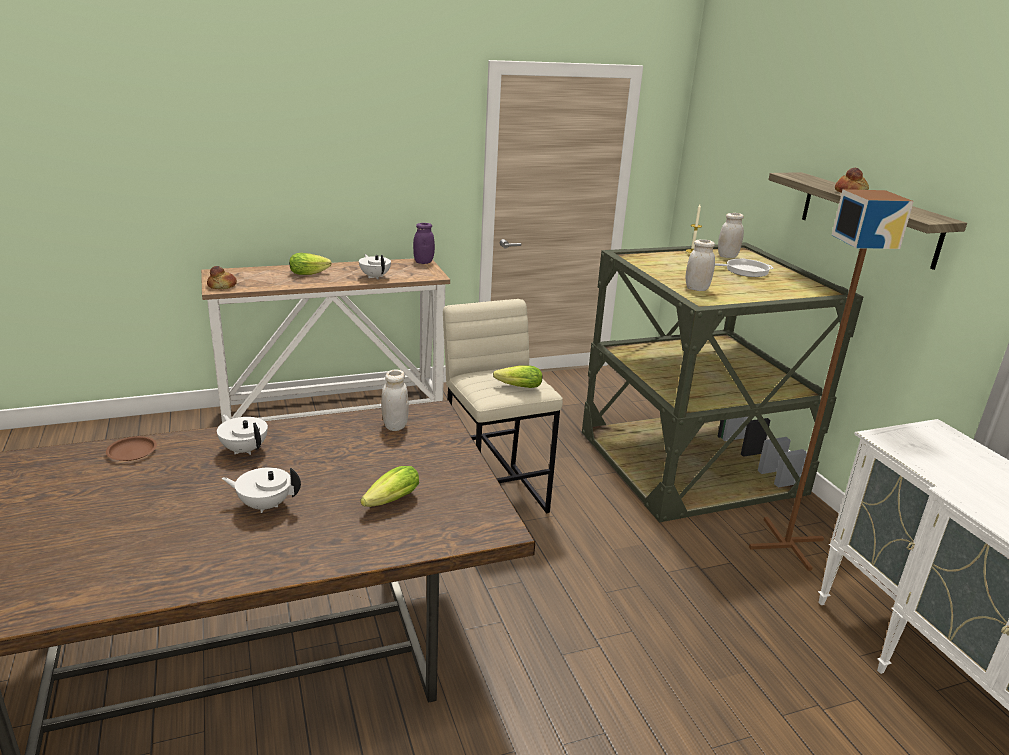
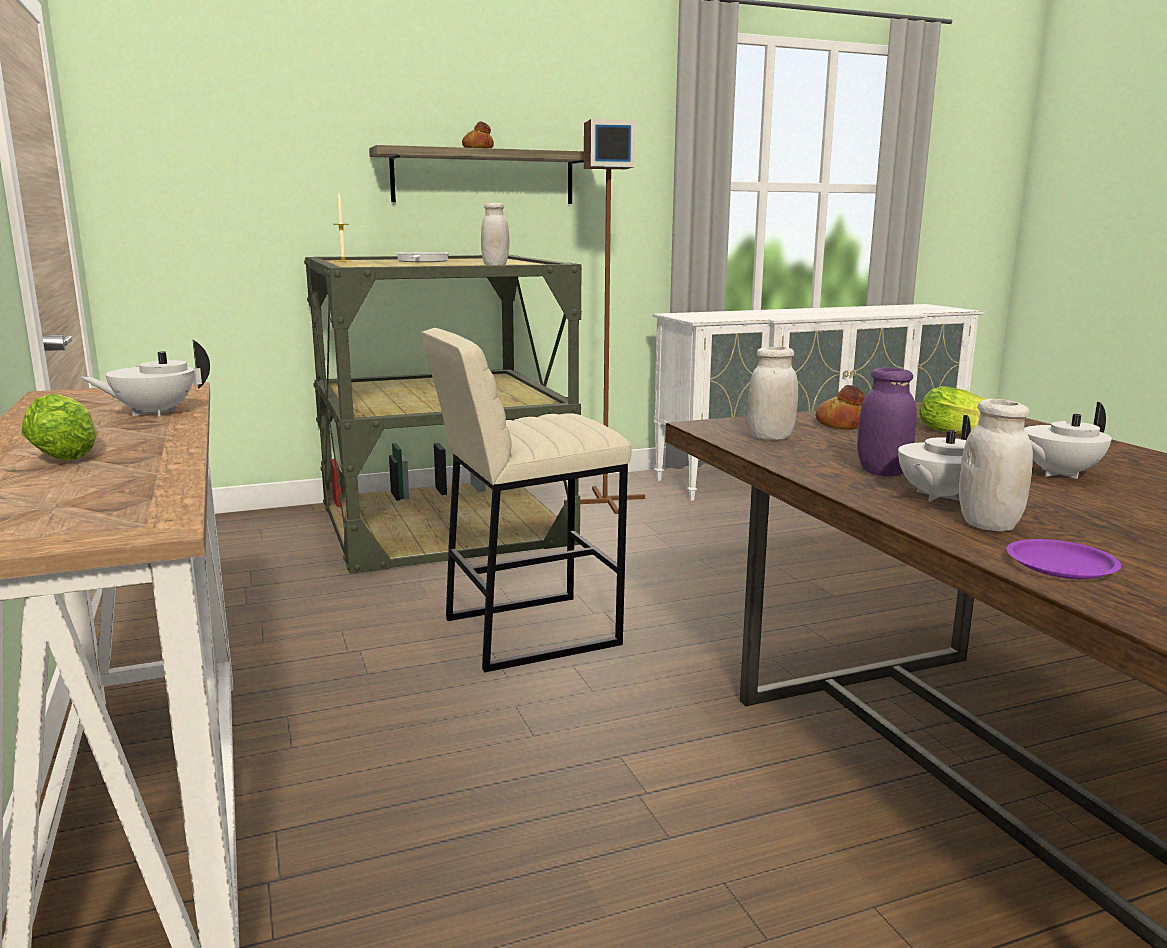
camera: 90 degrees left, 10 degrees down
brown plate [106,436,157,461] -> purple plate [1006,539,1121,579]
bread [207,266,237,289] -> bread moved to [816,385,865,430]
white teapot [222,467,301,513] -> white teapot turned 60 degrees clockwise [1024,402,1112,479]
purple jar [413,223,435,264] -> purple jar moved to [857,367,917,476]
lettuce [493,365,543,388] -> none
white jar [718,213,744,258] -> white jar moved to [959,399,1033,531]

